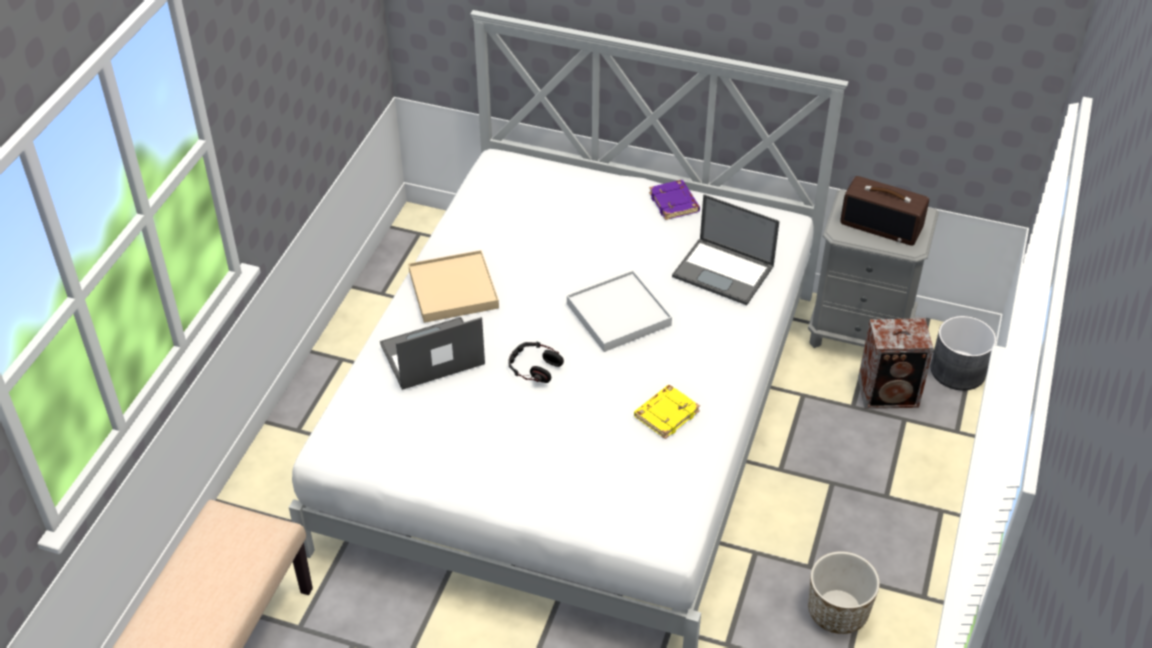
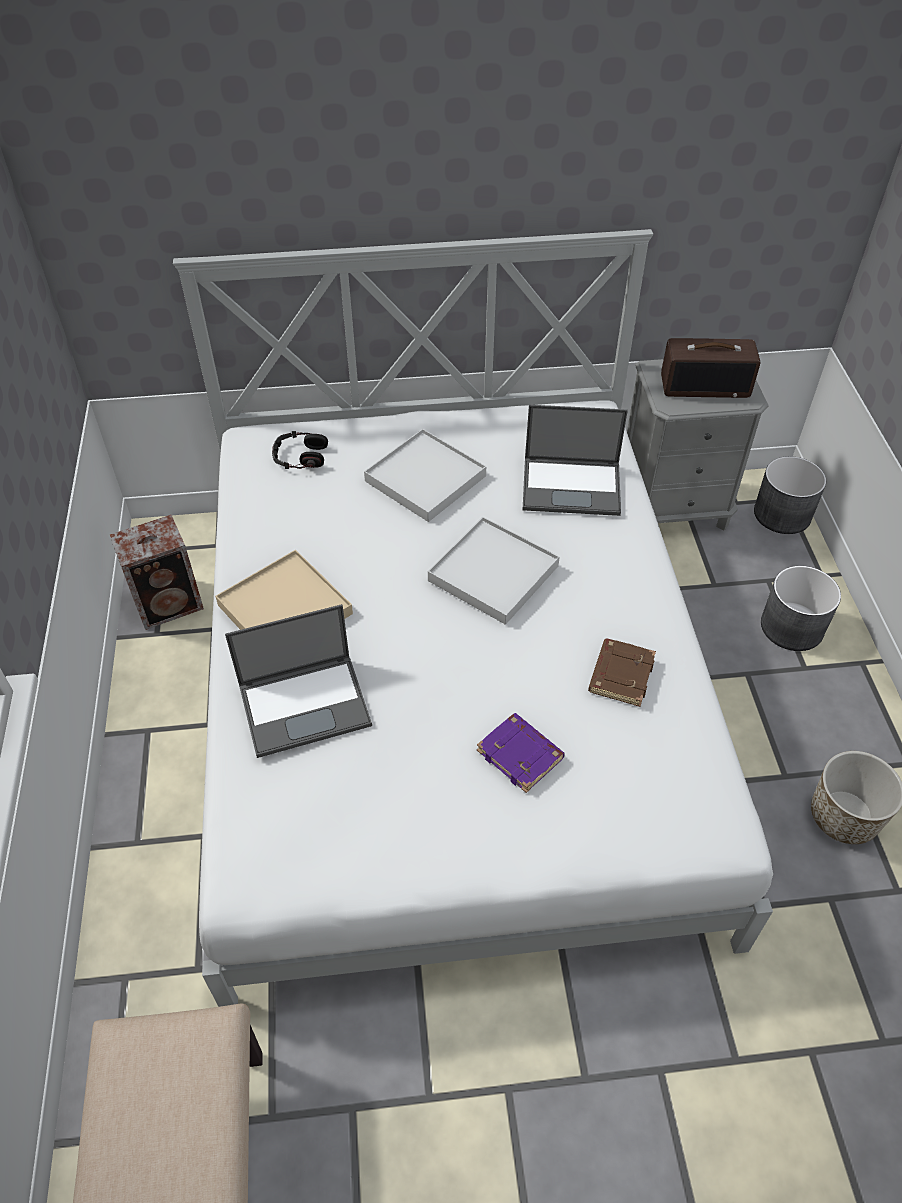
camera: 25 degrees left, 5 degrees up
laptop [380,317,485,390] -> laptop turned 150 degrees counterclockwise [225,604,372,758]
headphones [509,341,564,383] -> headphones moved to [272,431,328,469]
yellow book [634,385,700,439] -> brown book [588,639,656,707]
purple book [649,180,700,220] -> purple book moved to [477,713,565,793]
speaker [858,318,934,409] -> speaker moved to [110,515,204,630]
none -> white tray [364,429,486,522]
none -> grey planter [761,566,841,651]

